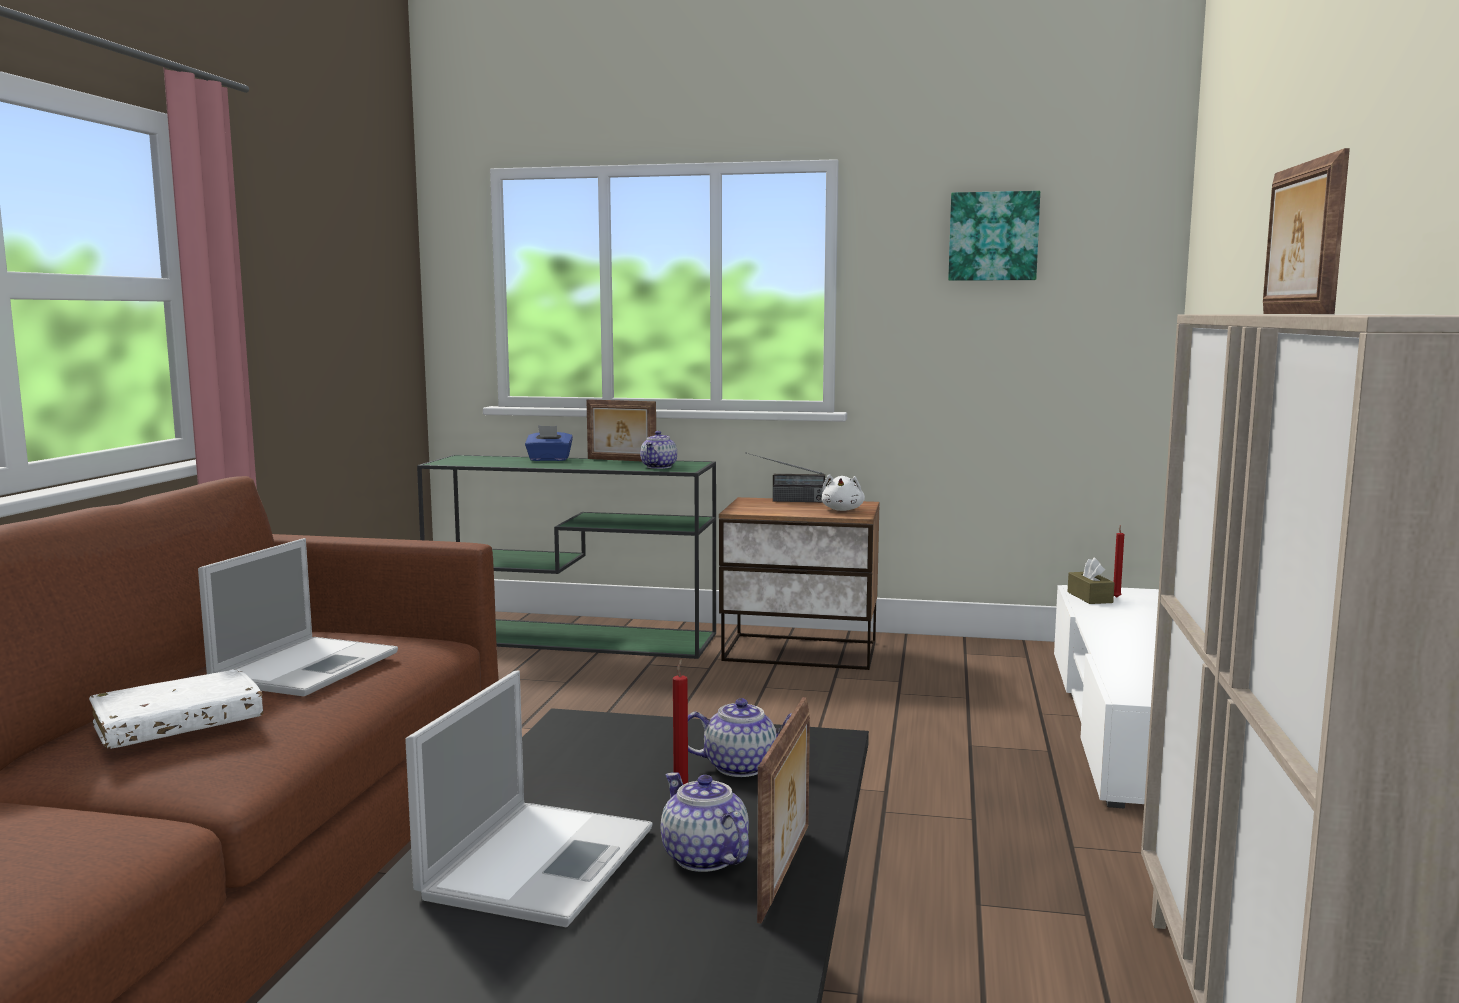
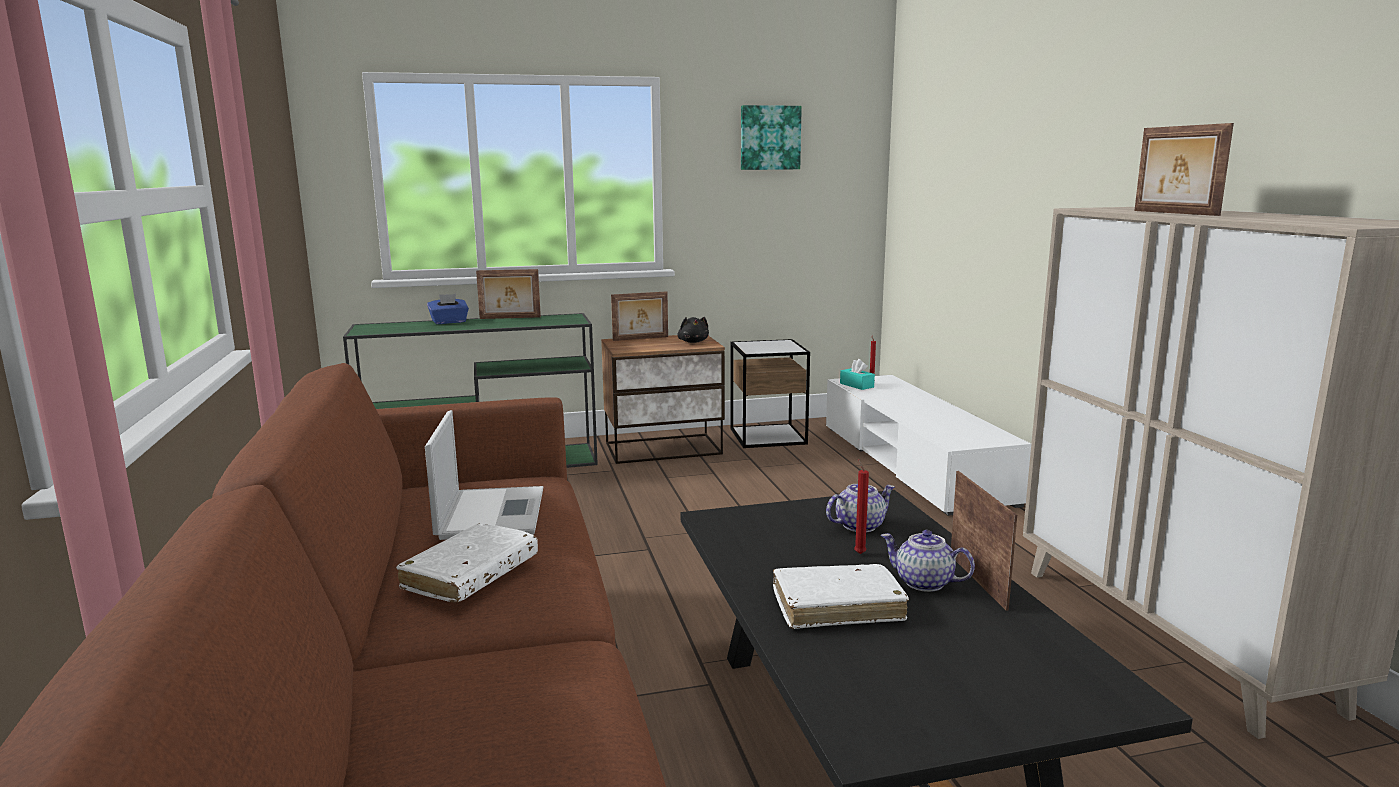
camera: 25 degrees left, 5 degrees up
laptop [405,670,653,927] -> white book [773,564,909,629]
teapot [640,431,677,469] -> none
radio [745,453,825,502] -> picture frame [611,291,668,341]
white plush toy [822,474,865,511] -> black plush toy [678,317,709,343]
brown tissue box [1068,558,1114,604] -> turquoise tissue box [840,359,875,390]
none -> side table [730,339,810,448]

